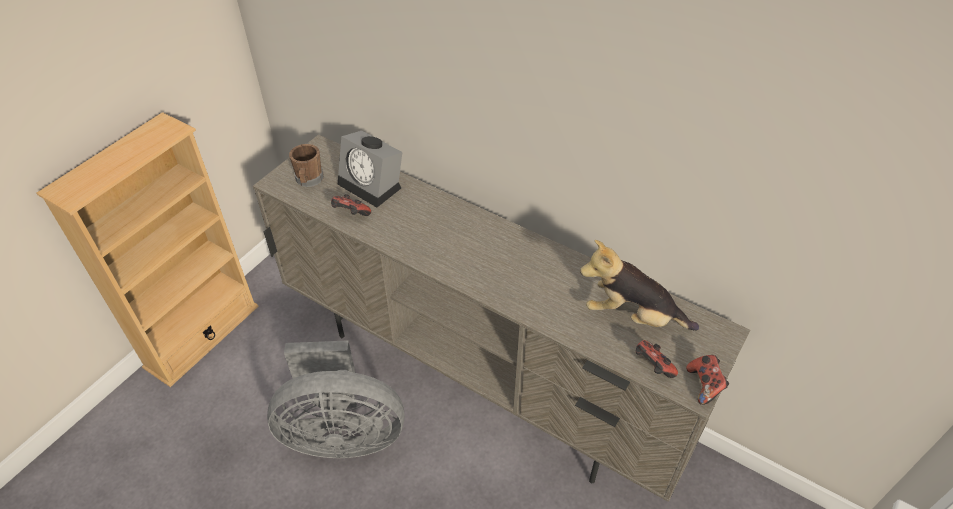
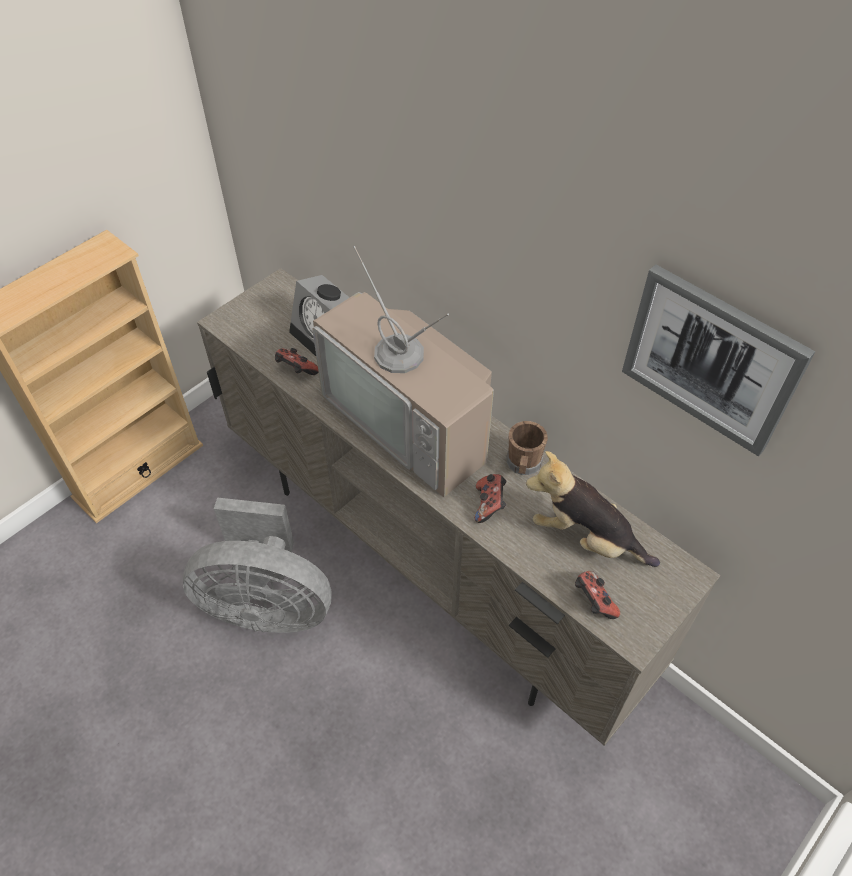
camera: 10 degrees right, 5 degrees up
brown mug [289,144,324,187] -> brown mug moved to [507,421,548,475]
game controller [686,355,729,405] -> game controller moved to [474,474,507,523]
none -> television [312,246,494,497]
none -> picture [622,264,815,456]

